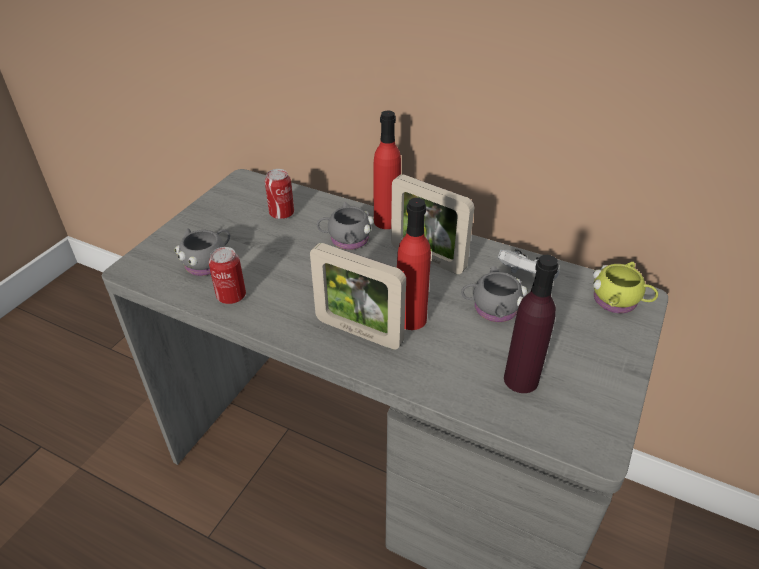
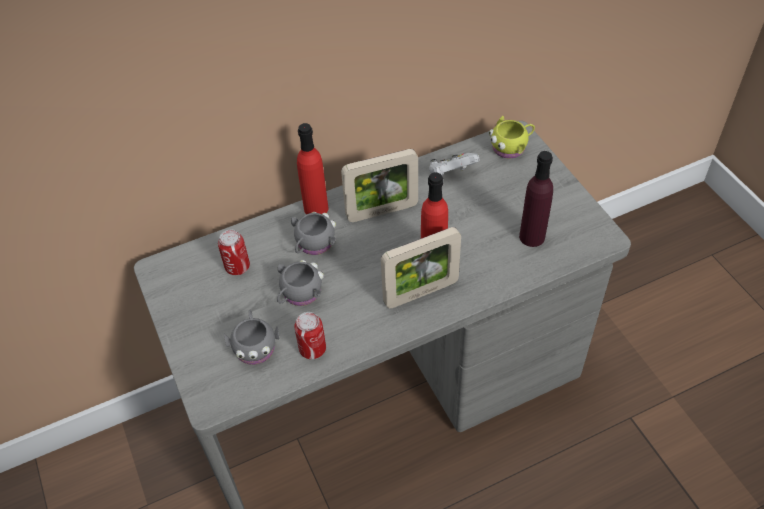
camera: 50 degrees left, 10 degrees up
grey mug [461,266,528,322] -> grey mug moved to [277,260,324,306]

